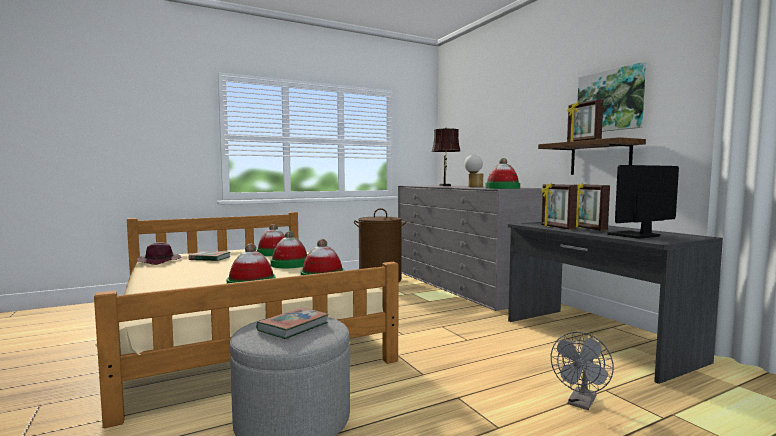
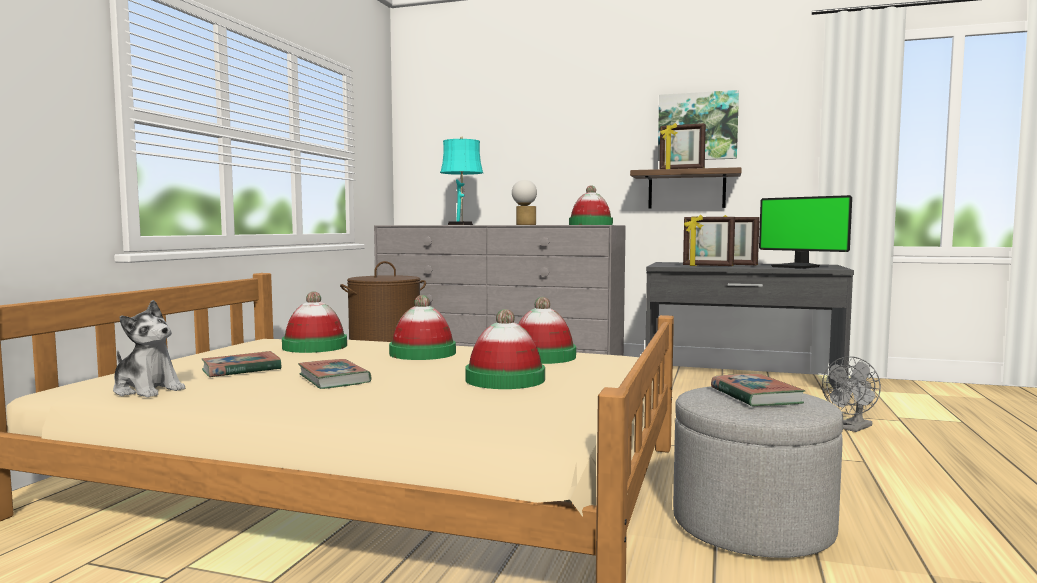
camera: 45 degrees left, 0 degrees up
purple hat [137,242,181,265] -> plush toy [113,300,185,398]
brown table lamp [432,127,461,186] -> turquoise table lamp [440,136,483,225]
grey fan [551,332,614,410] -> grey fan turned 60 degrees clockwise [822,356,881,432]
monitor [607,165,679,239] -> monitor turned 60 degrees counterclockwise [759,195,852,269]
none -> book [298,359,372,389]

